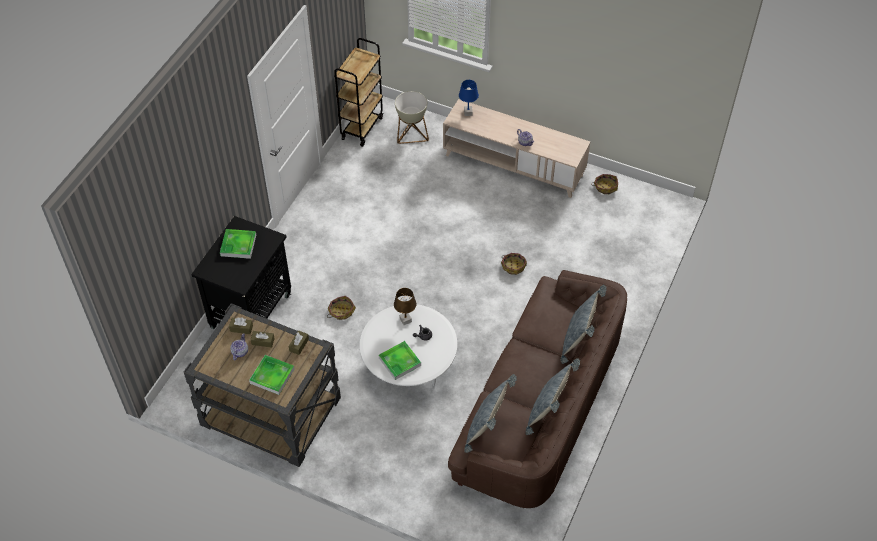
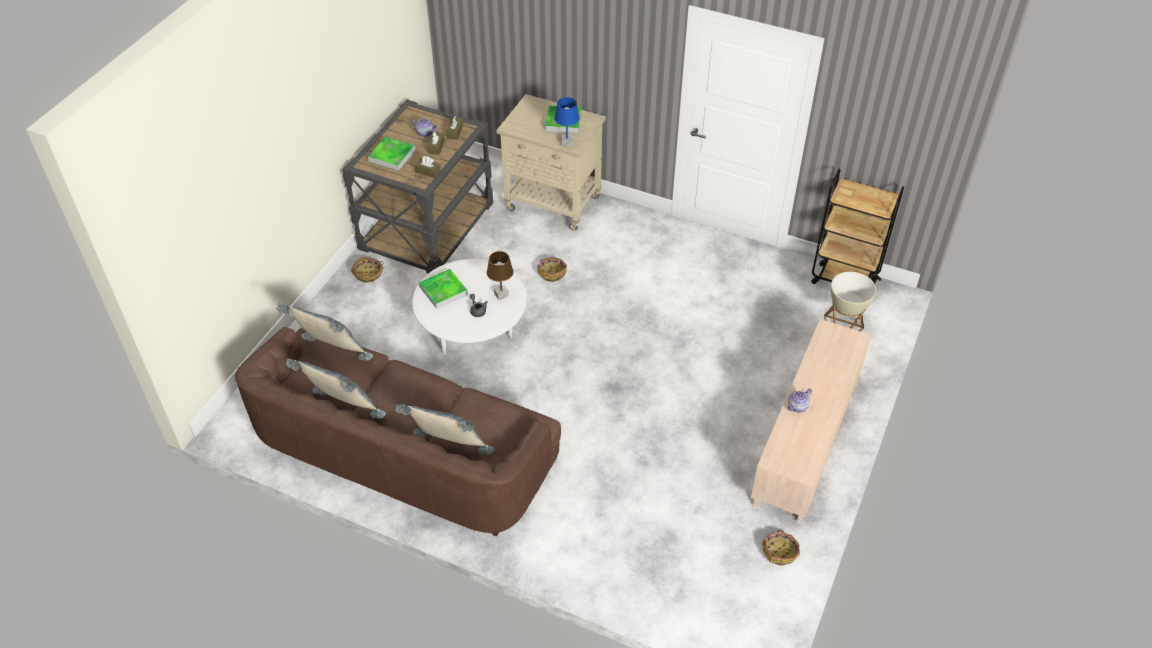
camera: 90 degrees right, 5 degrees down
black cart [191,216,292,329] -> beige cart [496,94,606,231]
blue table lamp [459,80,479,116] -> blue table lamp moved to [554,97,580,146]
basket [501,253,527,275] -> basket moved to [351,257,384,283]

